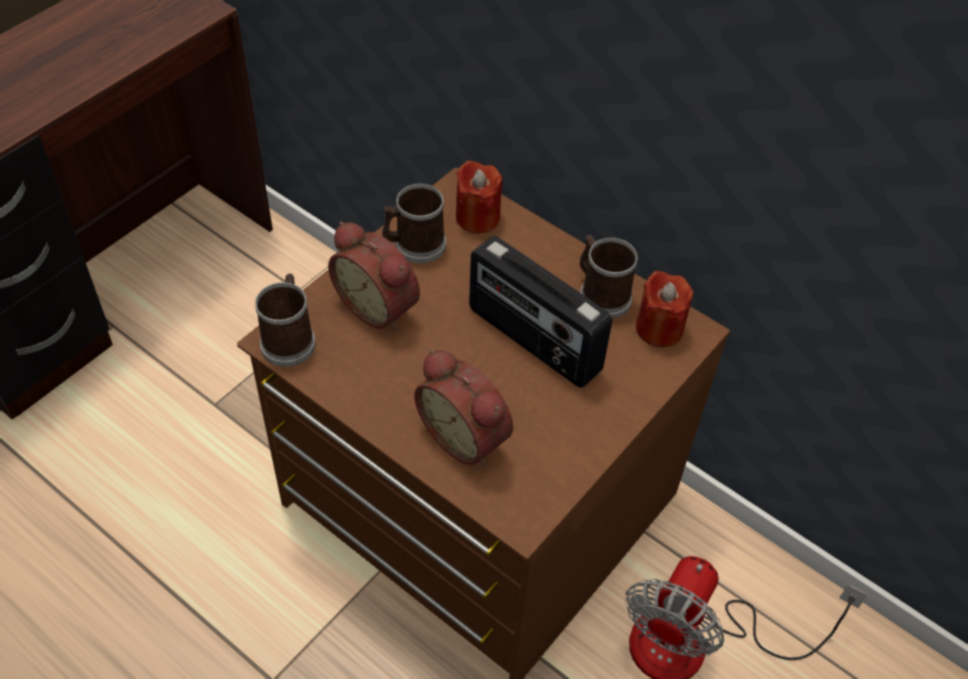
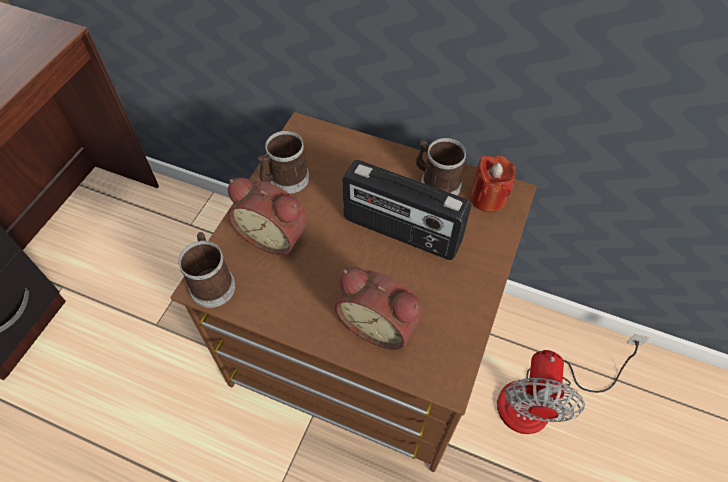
camera: 15 degrees left, 5 degrees up
red candle [456,160,503,233] -> none

